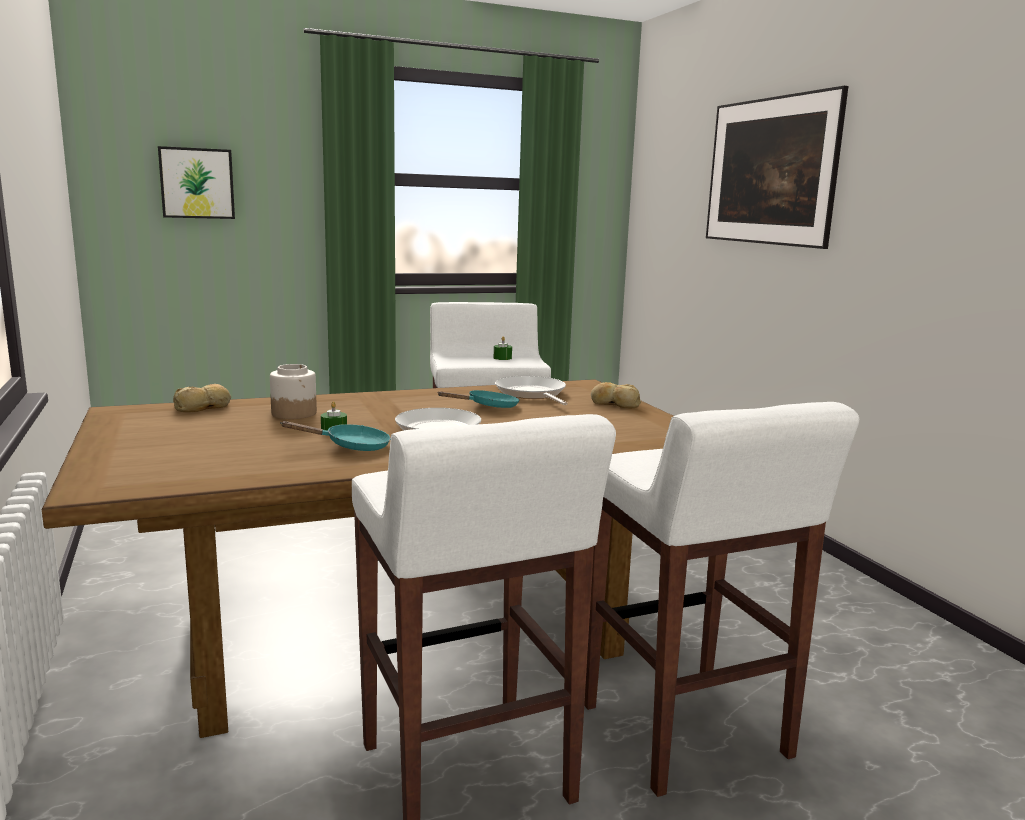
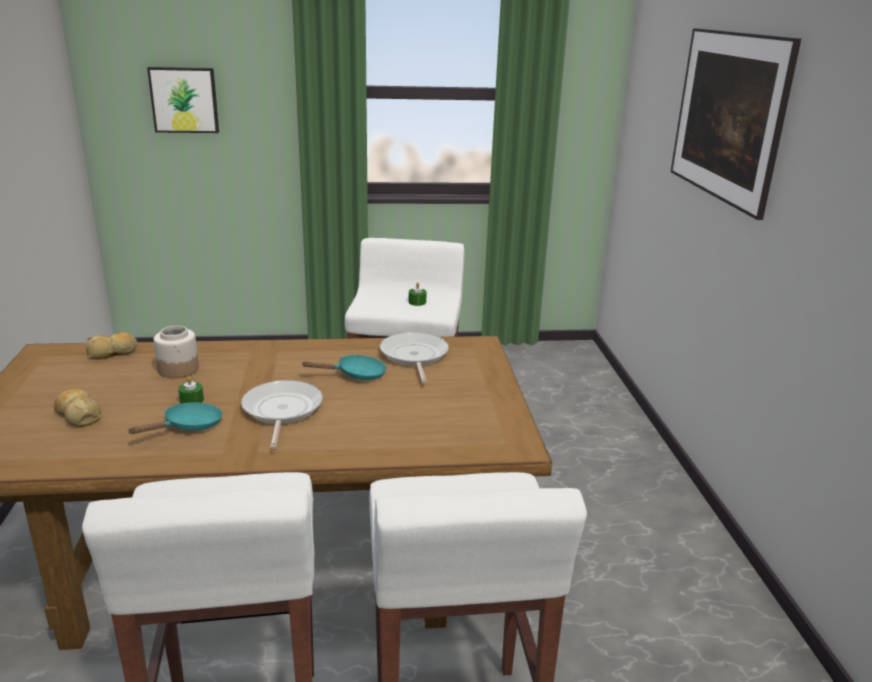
camera: 15 degrees right, 10 degrees up
turquoise frying pan [280,421,391,451] -> turquoise frying pan turned 60 degrees counterclockwise [128,402,223,434]
bread [591,382,641,408] -> bread moved to [54,389,101,427]

